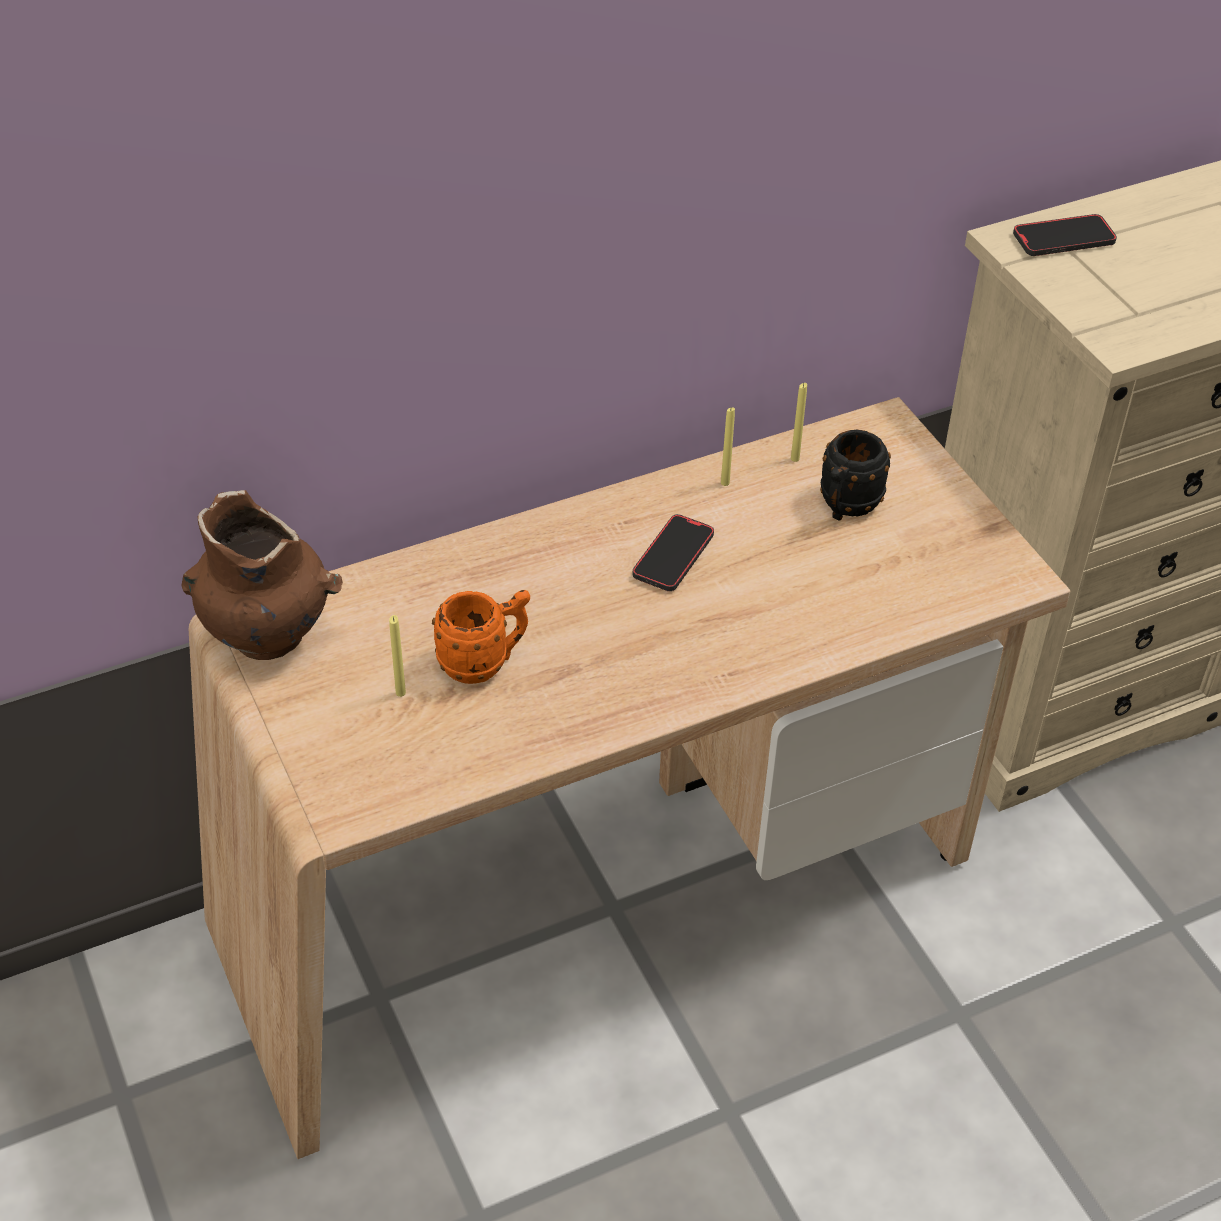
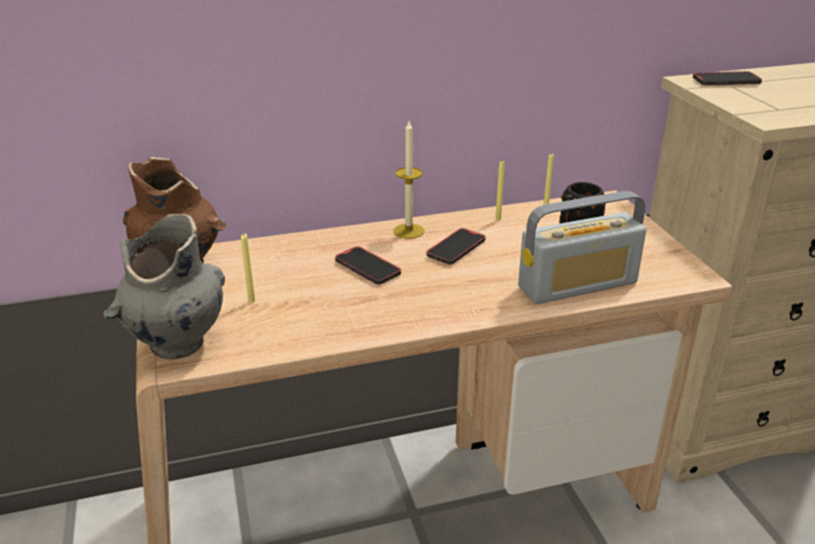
camera: 10 degrees right, 15 degrees down
orange mug [432,590,530,684] -> none
none -> grey vase [104,214,225,360]
none -> phone [335,246,401,284]
none -> candle [393,121,424,239]
none -> radio [518,191,646,304]

